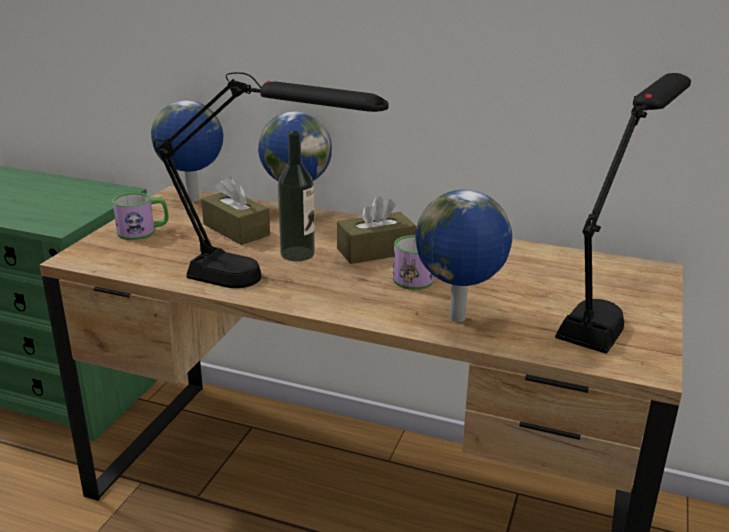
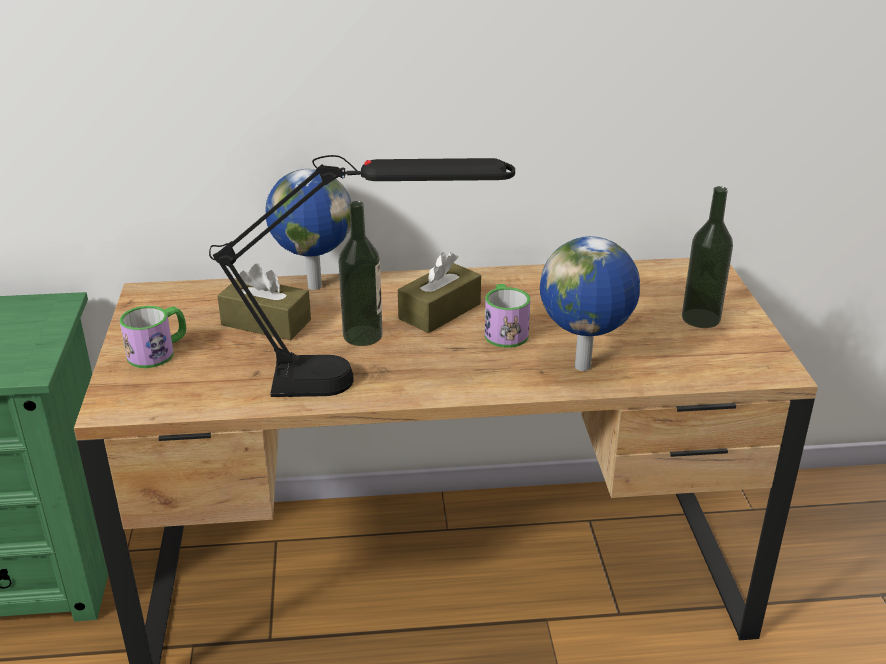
camera: 25 degrees left, 5 degrees up
globe [151,100,223,202] -> none
black table lamp [555,73,691,354] -> bottle [682,186,733,328]

